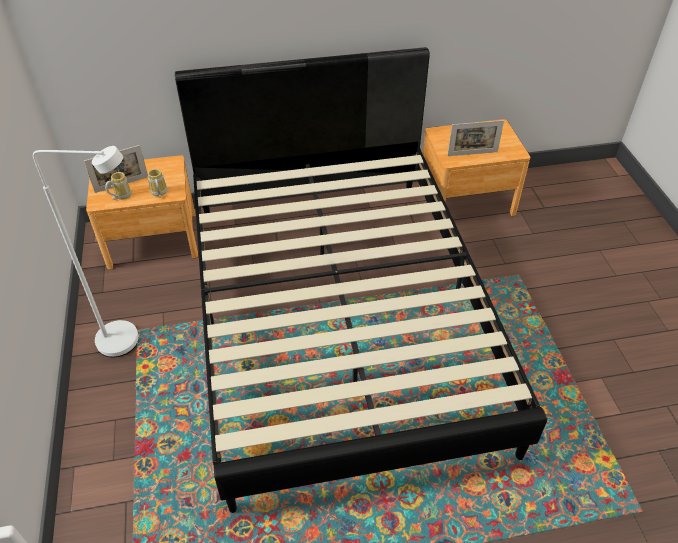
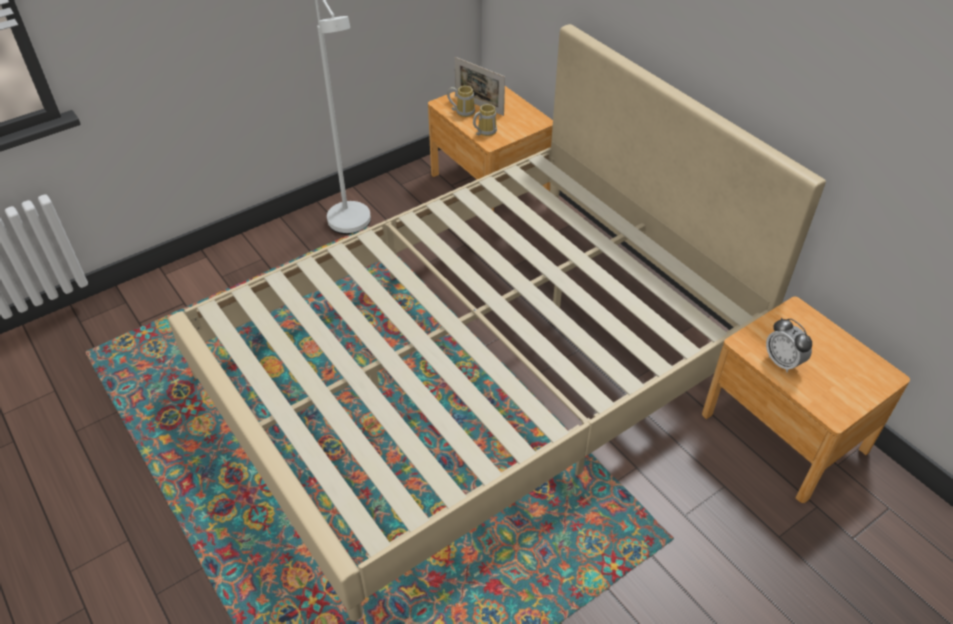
camera: 65 degrees right, 0 degrees up
black bed [175,47,547,513] -> beige bed [168,24,826,621]
picture frame [448,120,504,156] -> alarm clock [766,318,812,373]

